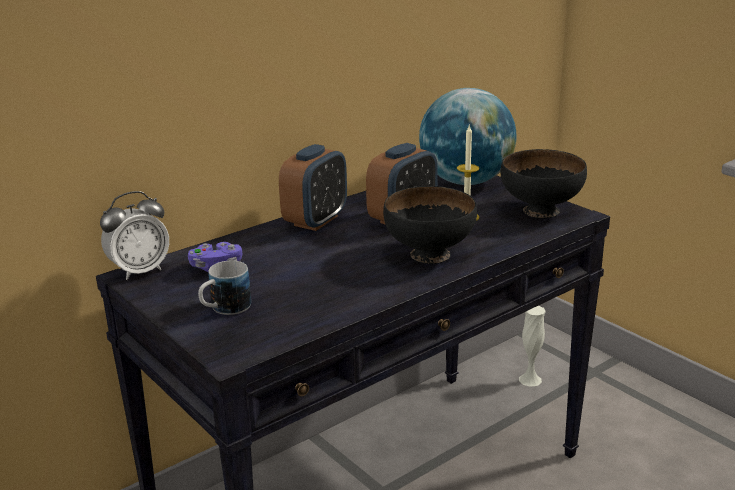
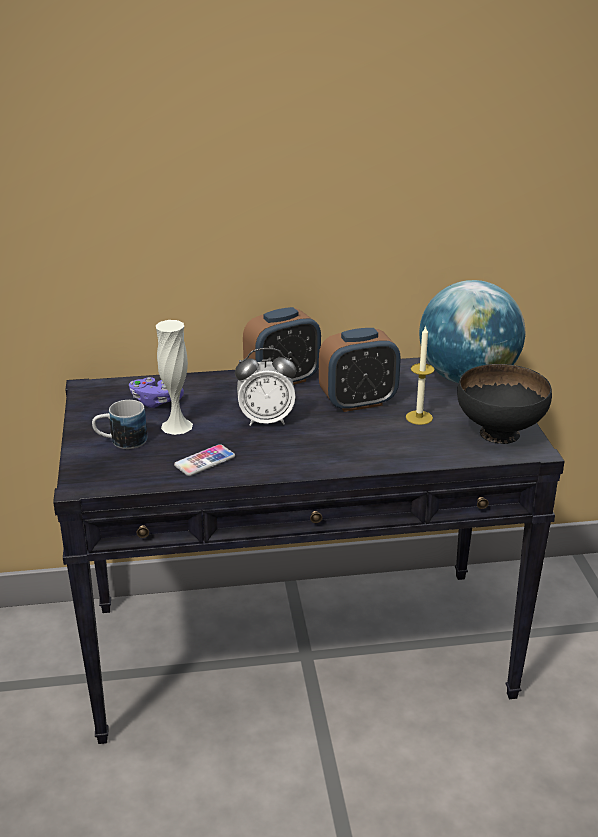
camera: 30 degrees right, 5 degrees up
alarm clock [100,191,169,280] -> alarm clock moved to [235,348,296,426]
black bowl [383,186,477,264] -> none
white vase [519,306,546,387] -> white vase moved to [156,320,193,435]
none -> phone [174,444,235,476]

